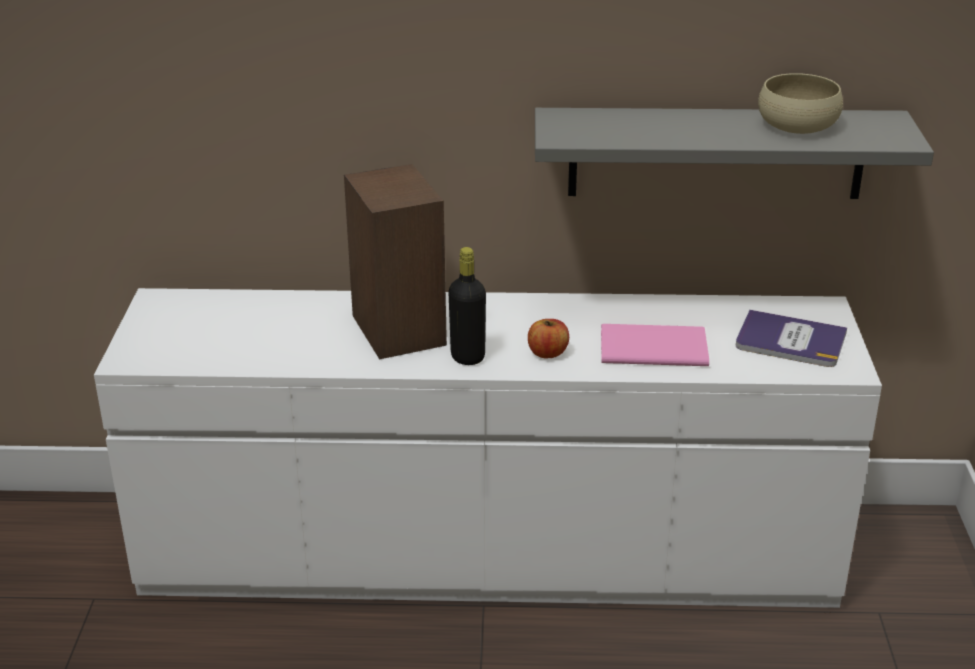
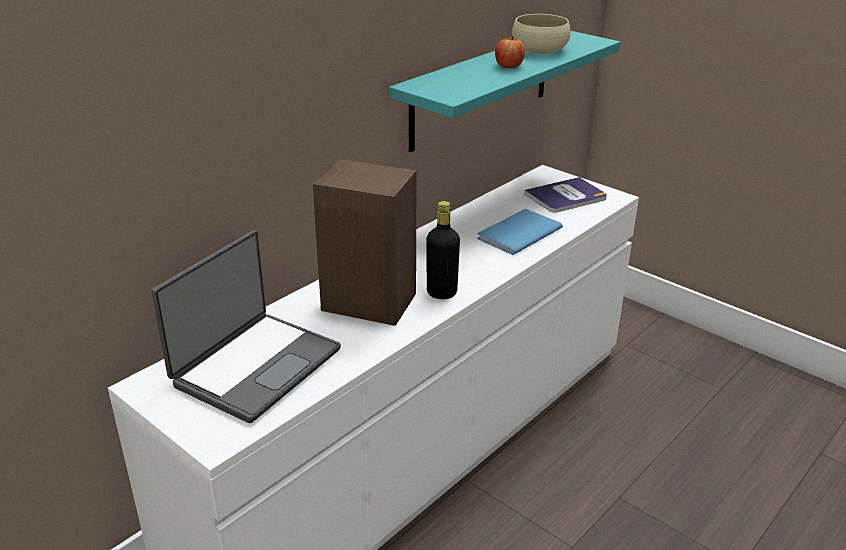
camera: 50 degrees left, 0 degrees up
apple [528,319,569,358] -> apple moved to [495,36,525,68]
grey shelf [535,108,934,199] -> turquoise shelf [389,31,620,152]
pink book [601,324,709,366] -> blue book [477,209,563,255]
none -> laptop [152,231,341,423]

